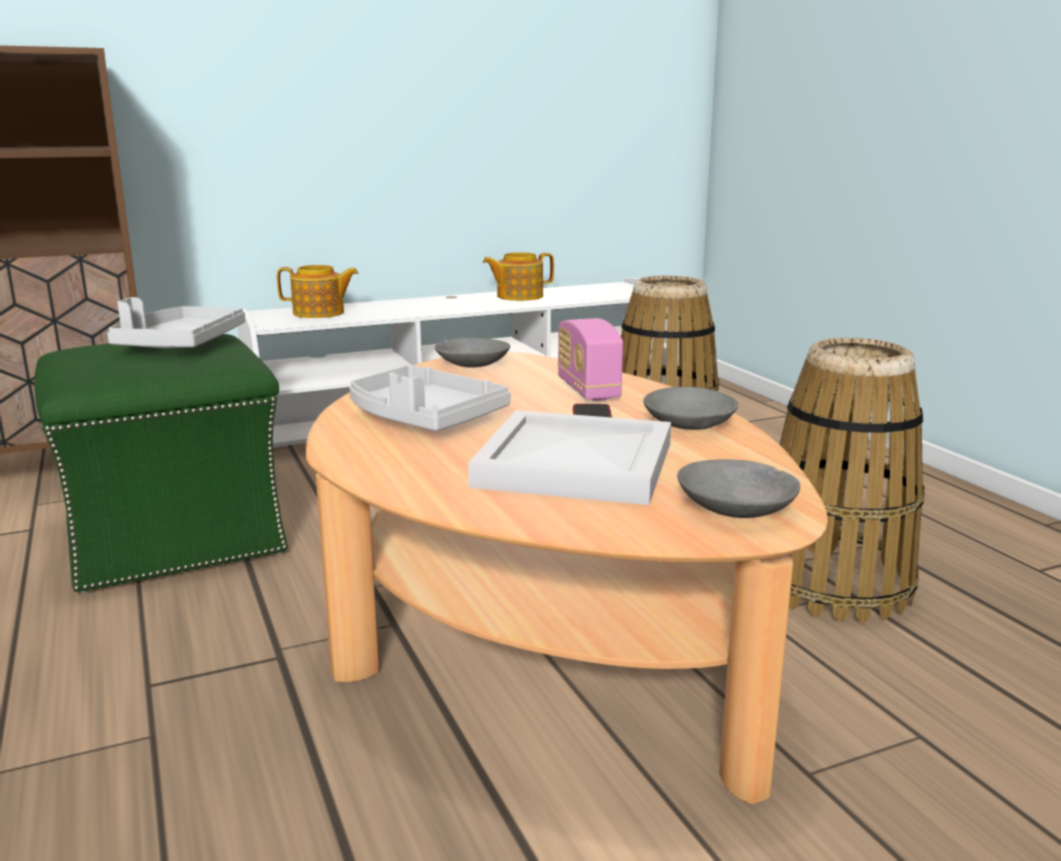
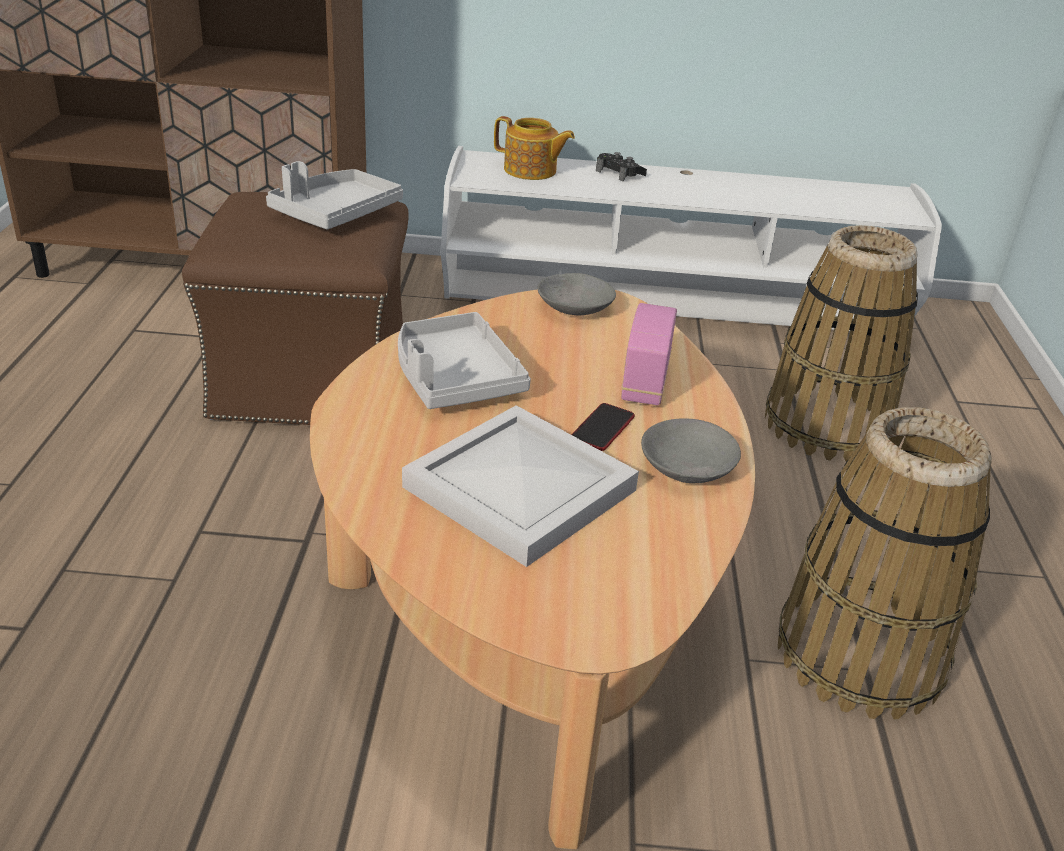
camera: 25 degrees right, 15 degrees up
green ottoman [35,334,288,593] -> brown ottoman [182,192,409,425]
teapot [483,252,554,301] -> none
grey bowl [677,459,800,518] -> none
none -> black game controller [596,152,647,181]

